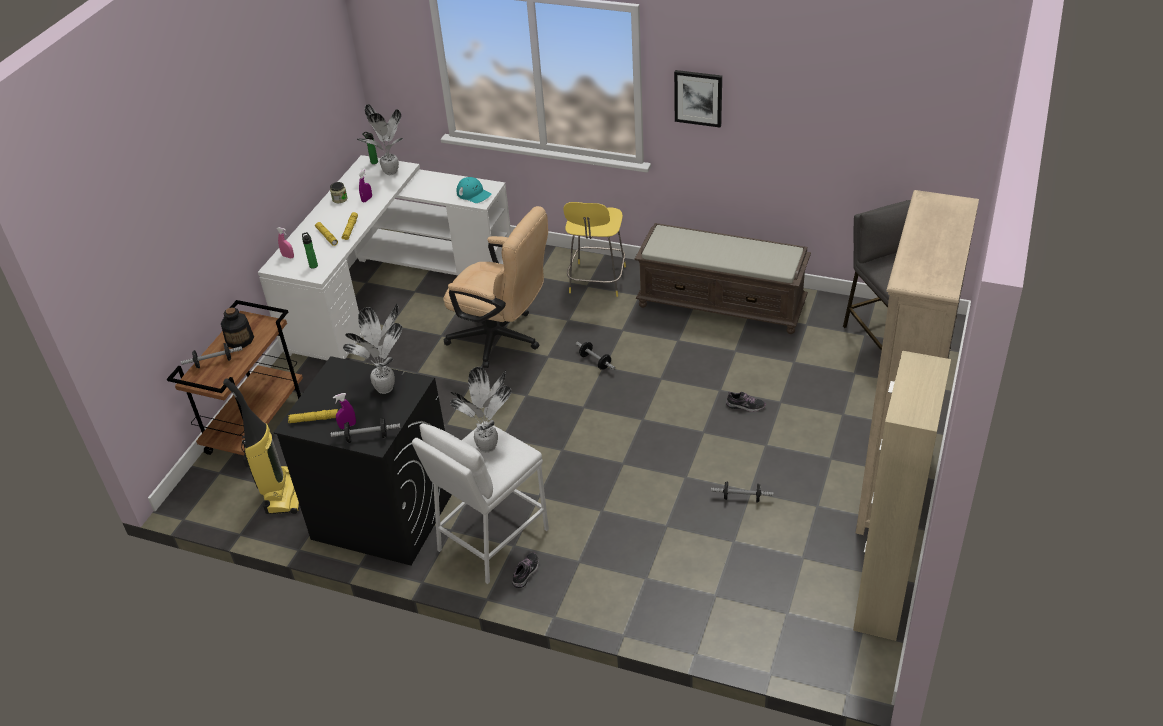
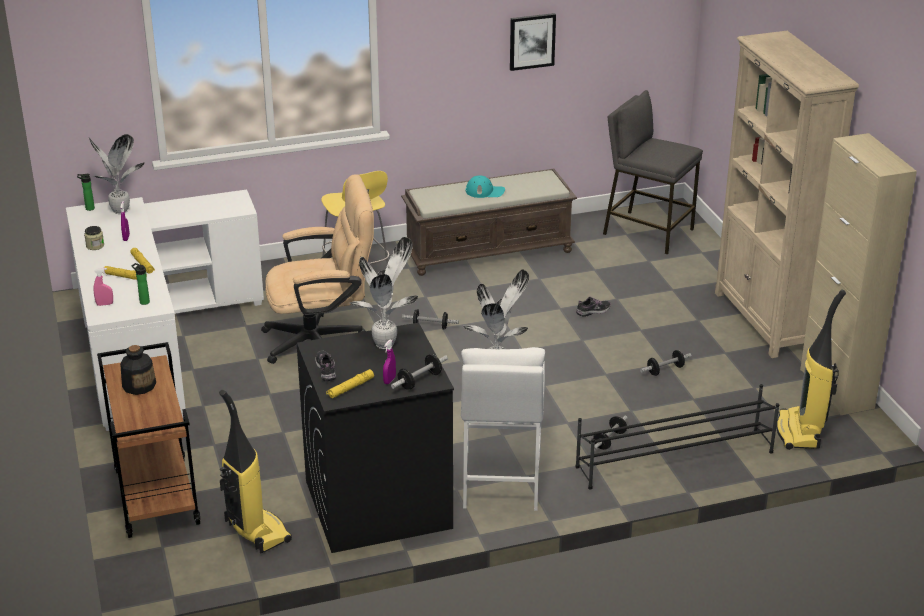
camera: 40 degrees left, 10 degrees down
dumbbell [181,343,243,368] -> dumbbell moved to [593,416,628,451]
turquoise cap [456,177,491,203] -> turquoise cap moved to [466,176,505,198]
shoe [512,552,539,588] -> shoe moved to [315,350,336,381]
picture [674,70,722,127] -> picture moved to [510,13,556,71]
none -> black shoe rack [576,384,779,490]
none -> vacuum cleaner [776,289,846,450]

